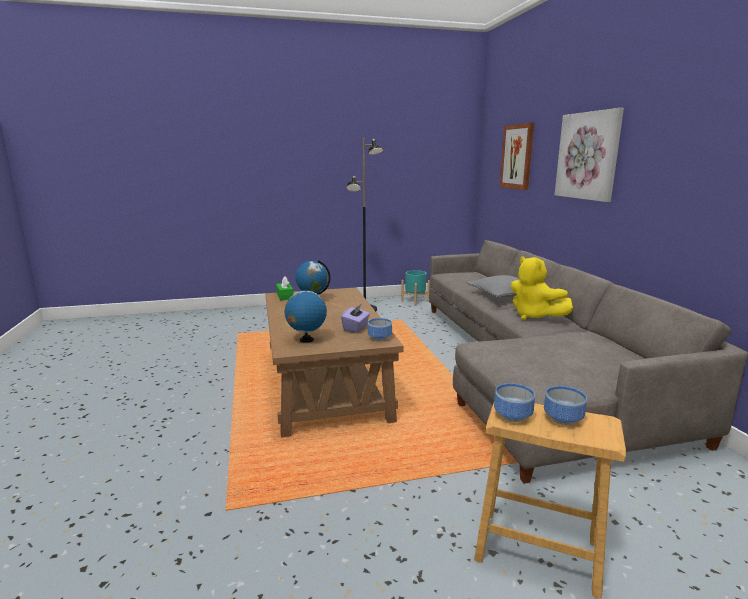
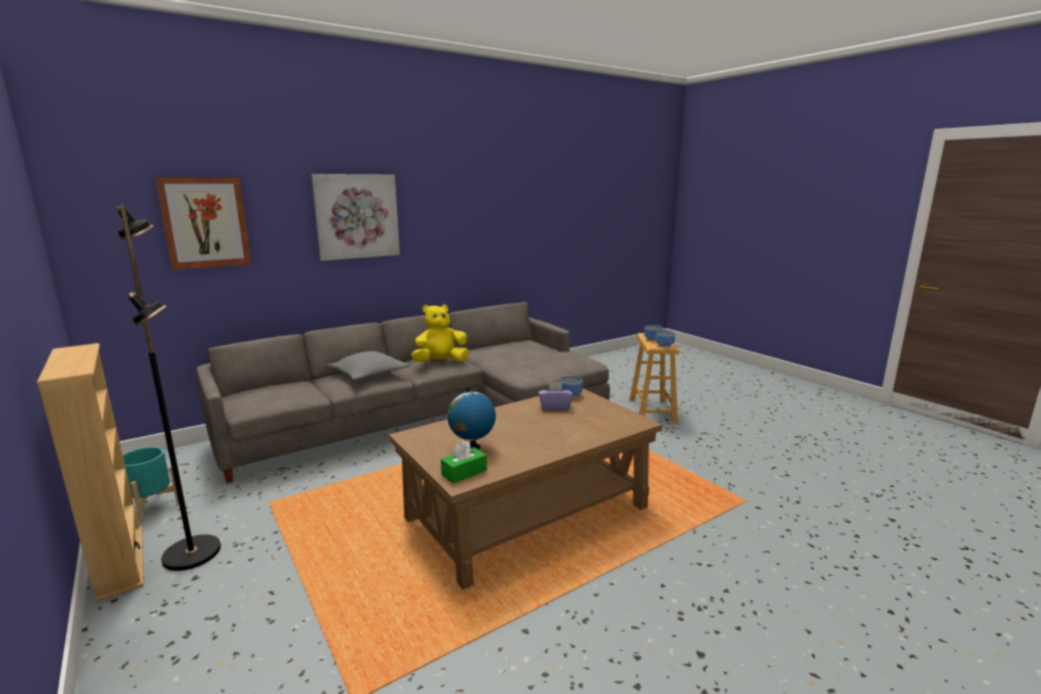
camera: 110 degrees left, 0 degrees up
globe [285,287,327,343] -> none
yellow plush toy [511,256,573,320] -> yellow plush toy turned 150 degrees counterclockwise [411,304,469,362]
none -> beige bookcase [37,343,144,602]

